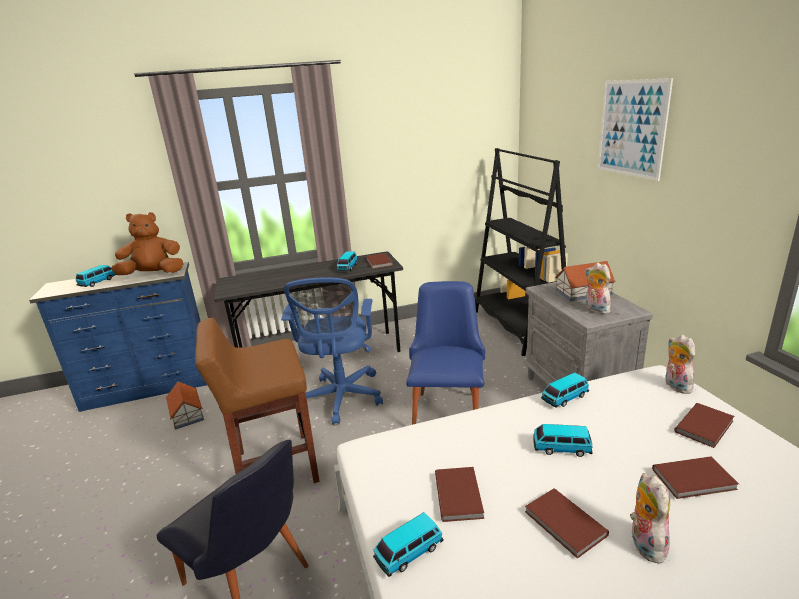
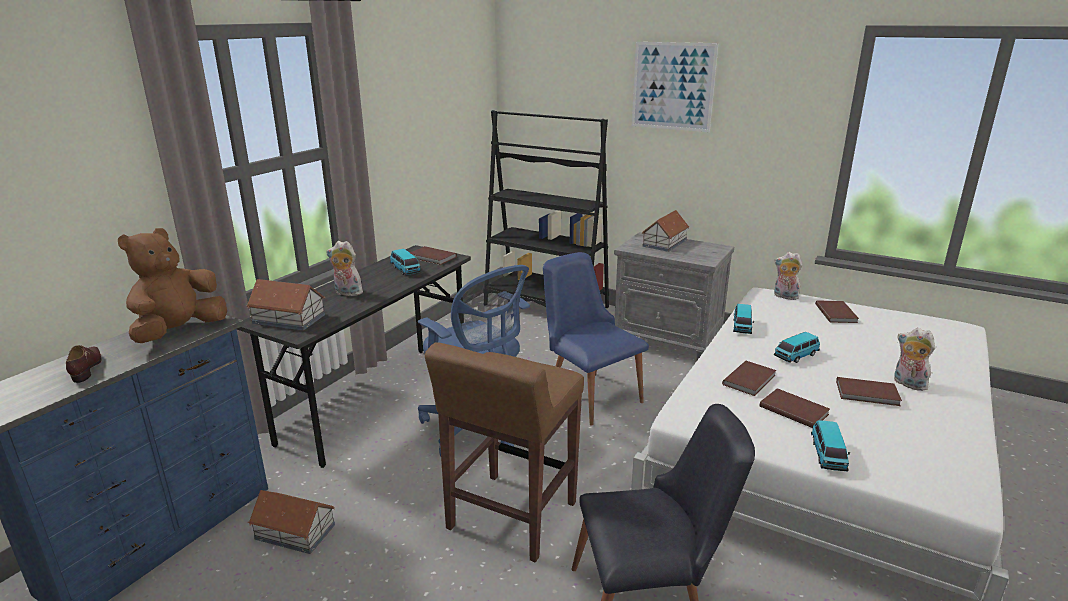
camera: 45 degrees left, 0 degrees up
toy car [76,265,117,287] -> brown shoe [66,345,102,383]
plush toy [585,263,614,314] -> plush toy moved to [326,241,363,296]
brown book [652,456,739,499] -> brown book moved to [722,361,777,396]
none -> toy house [246,279,325,330]

